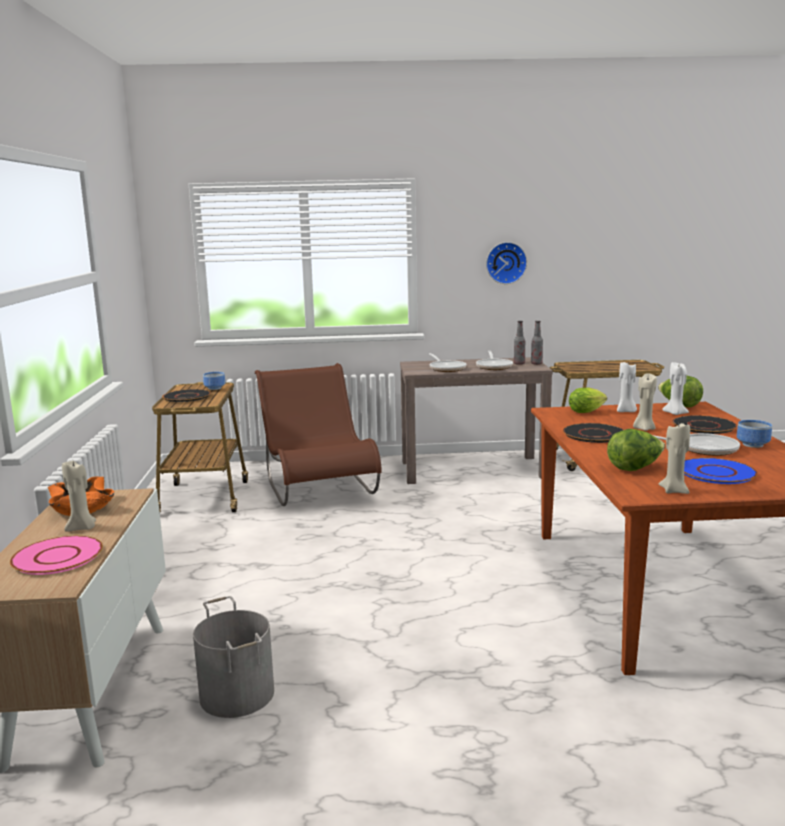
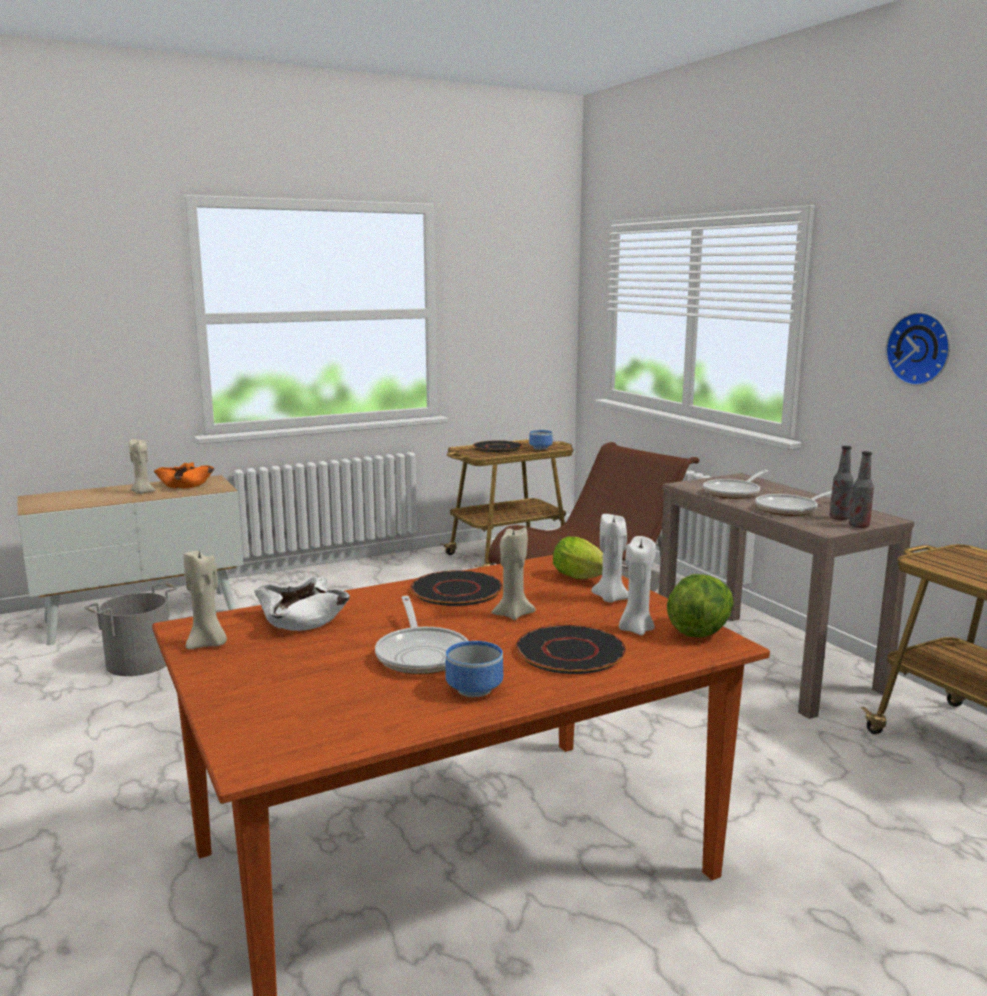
camera: 65 degrees right, 0 degrees up
pink plate [10,536,103,575] -> none
lettuce [607,429,665,471] -> white bowl [254,576,350,631]
blue plate [684,458,758,484] -> none

